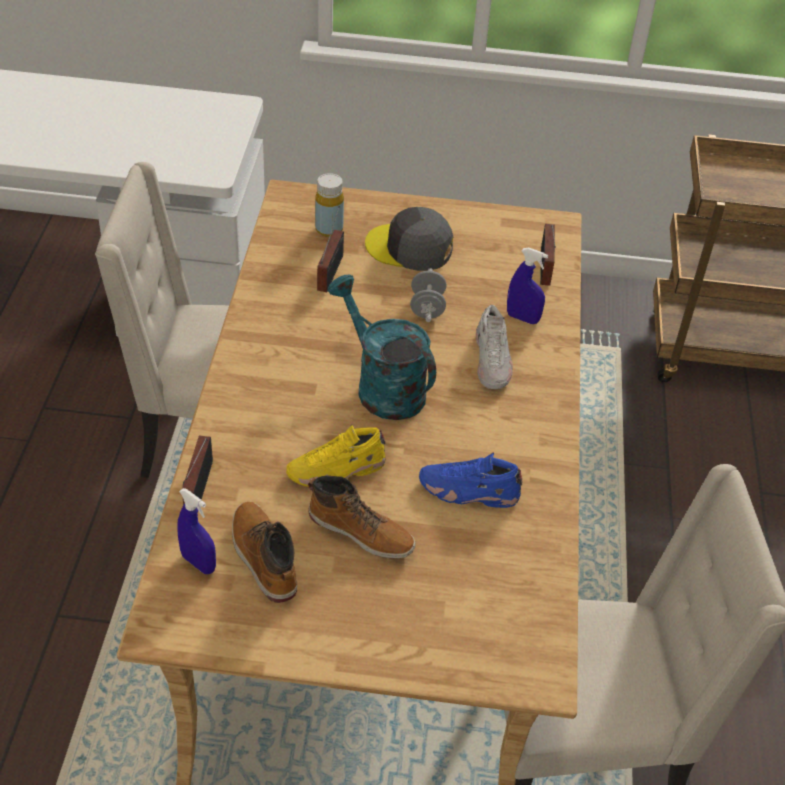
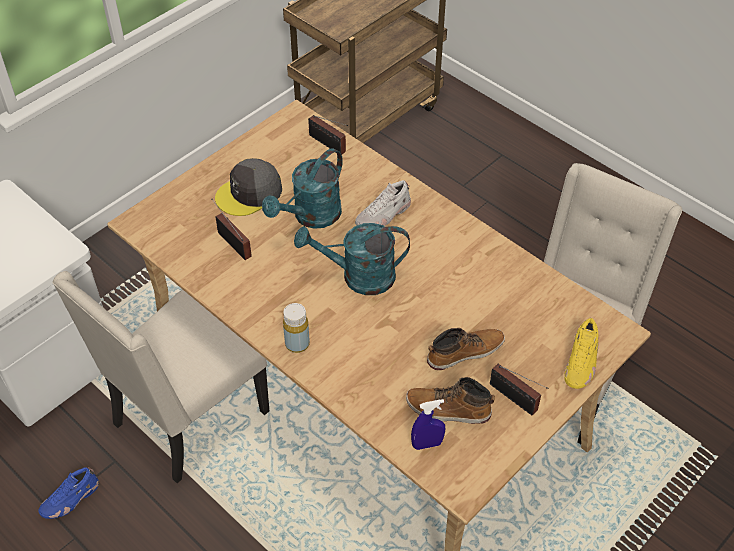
camera: 50 degrees left, 5 degrees up
radio [182,435,213,505] -> radio moved to [490,364,548,415]
yellow shoe [286,425,386,487] -> yellow shoe moved to [564,318,599,389]
yellow bottle [315,173,344,237] -> yellow bottle moved to [283,303,310,353]
grey dumbbell [410,268,447,322] -> turquoise watering can [262,148,343,229]
blue shoe [419,453,522,508] -> blue shoe moved to [38,467,99,519]
white shoe [476,305,513,389] -> white shoe turned 105 degrees clockwise [355,180,411,226]
blue spray bottle [507,247,548,324] -> none

